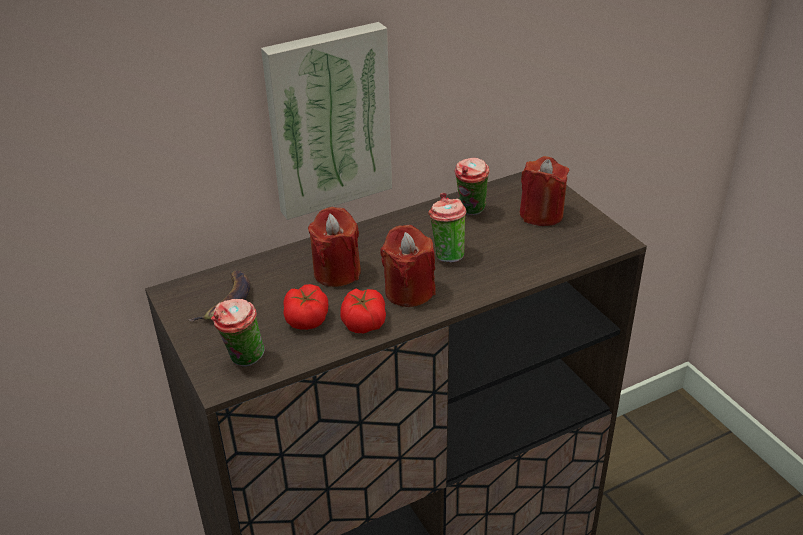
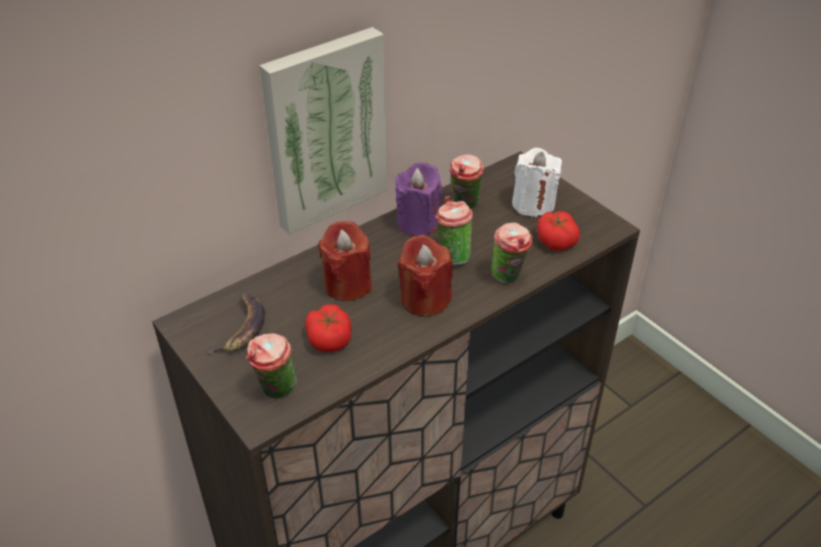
camera: 10 degrees left, 5 degrees up
tomato [341,289,386,333] -> tomato moved to [537,211,580,251]
red candle [519,156,569,226] -> white candle [512,148,562,217]
none -> purple candle [395,162,442,236]
none -> cup [491,223,533,283]

